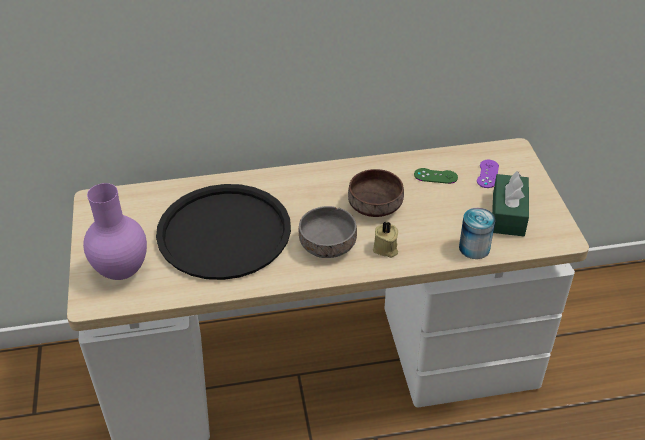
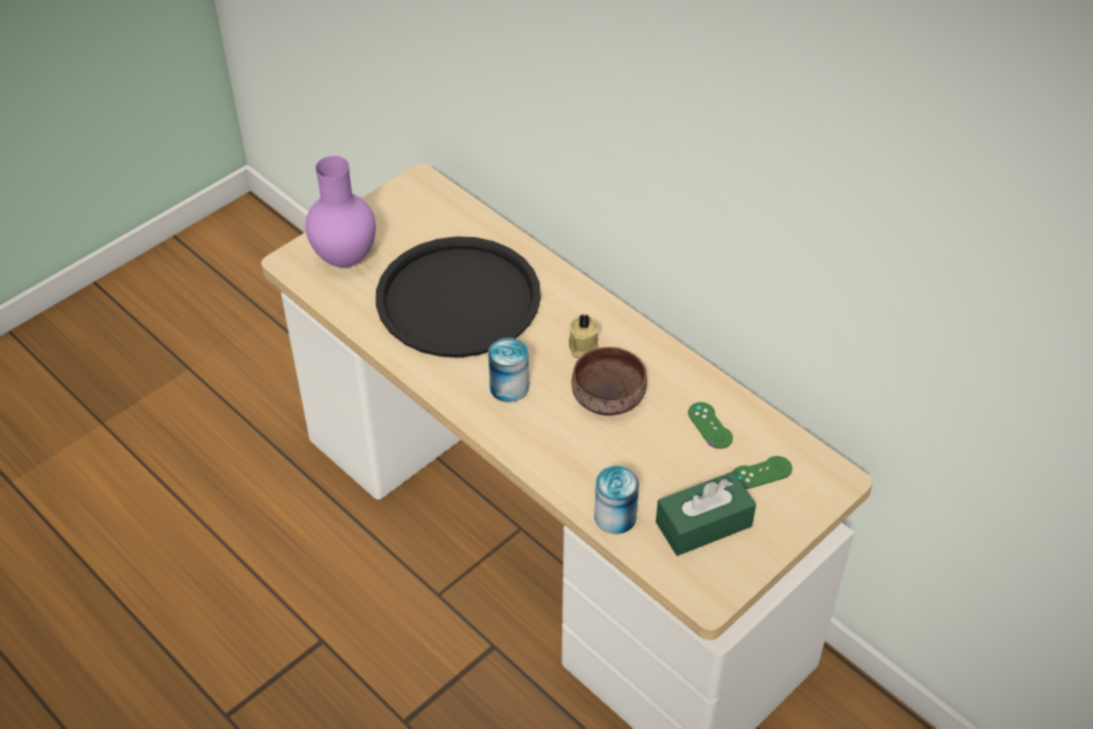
camera: 55 degrees right, 5 degrees up
grey bowl [299,206,357,258] -> can [488,338,529,402]
beige candle [373,221,398,258] -> beige candle moved to [569,313,599,358]
purple game controller [477,160,499,188] -> green game controller [733,456,792,489]

